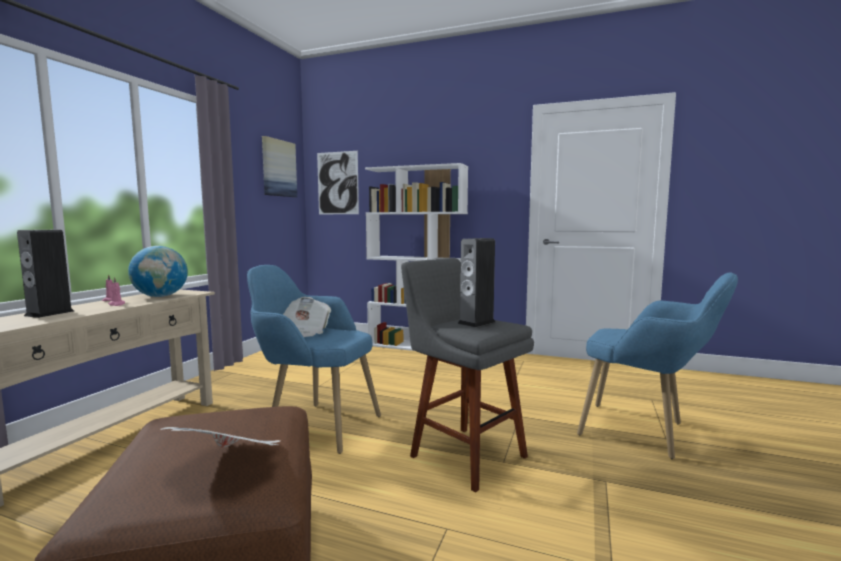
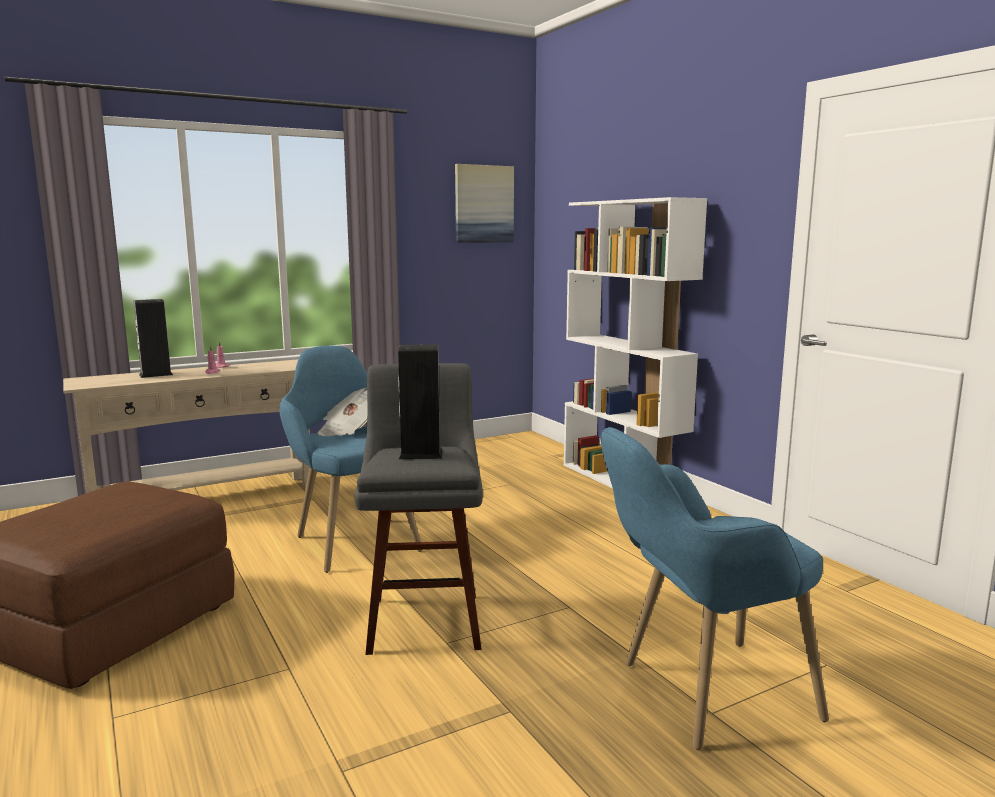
camera: 40 degrees right, 5 degrees up
globe [128,246,188,297] -> none
newspaper [160,427,281,448] -> none
picture [317,151,359,214] -> none
blue armchair [577,272,738,459] -> blue armchair turned 90 degrees clockwise [601,427,829,750]

